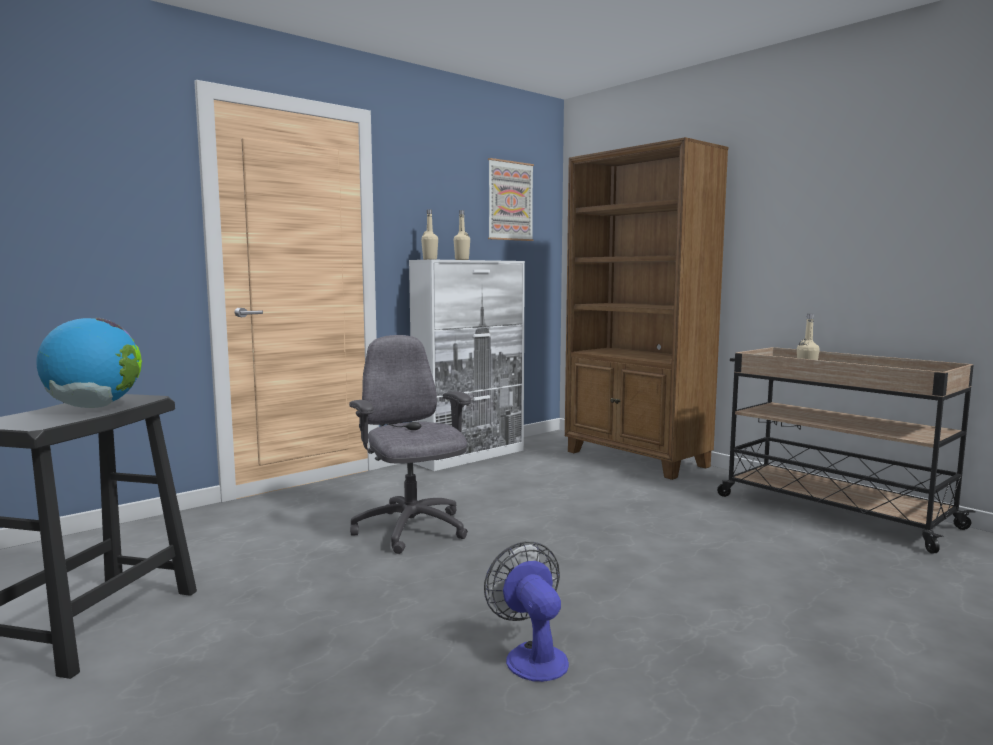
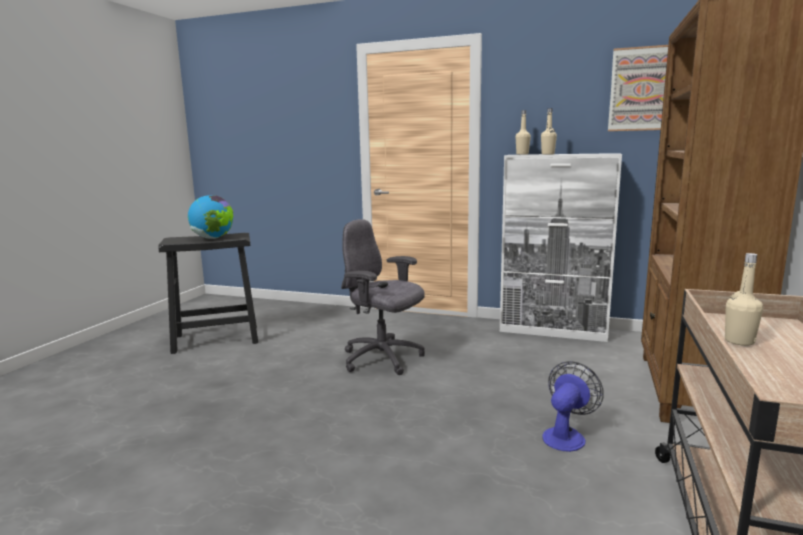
camera: 60 degrees right, 5 degrees up
grey office chair [349,335,471,554] -> grey office chair turned 90 degrees counterclockwise [341,219,425,375]
fan [484,542,569,682] -> fan moved to [543,361,604,452]

